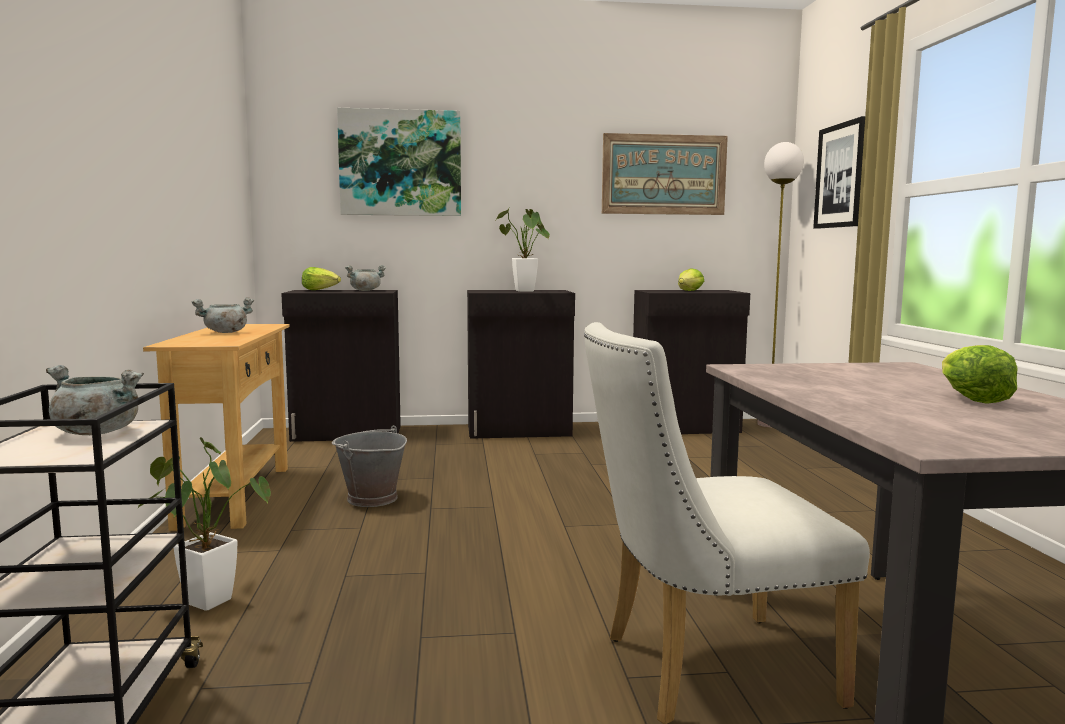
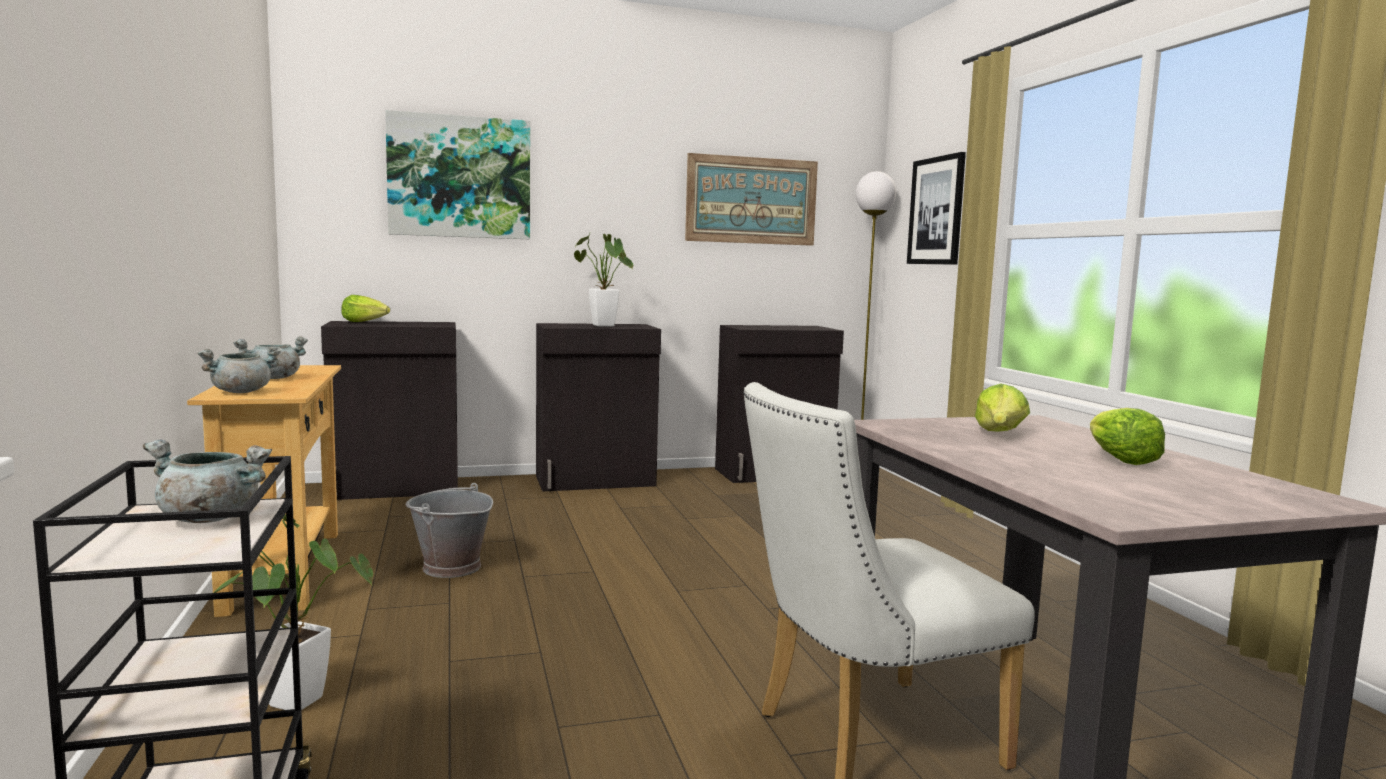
camera: 10 degrees left, 0 degrees up
grey cooking pot [345,265,386,291] -> grey cooking pot moved to [197,346,282,393]
lettuce [678,268,704,291] -> lettuce moved to [975,384,1030,432]

